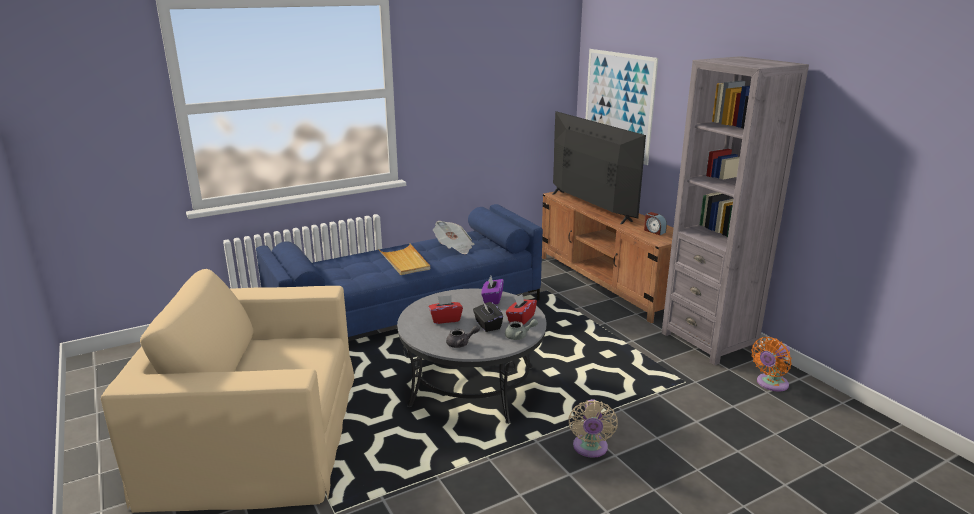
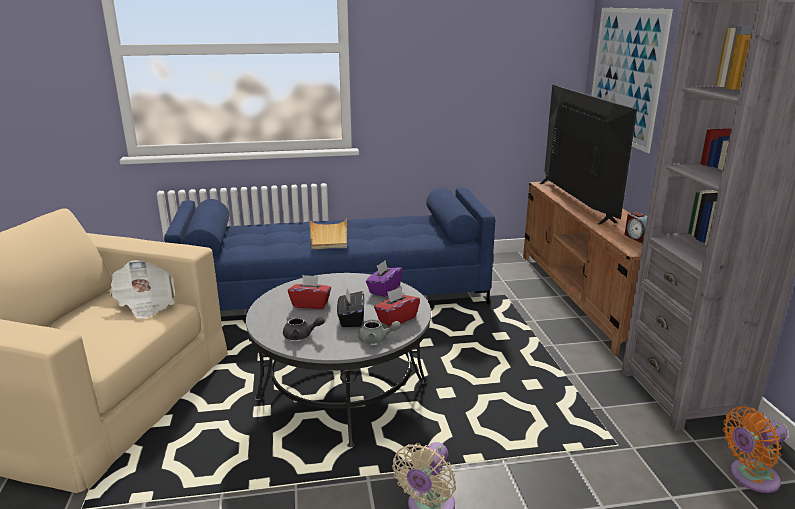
camera: 20 degrees right, 0 degrees up
newspaper [433,221,474,254] -> newspaper moved to [110,260,175,319]

